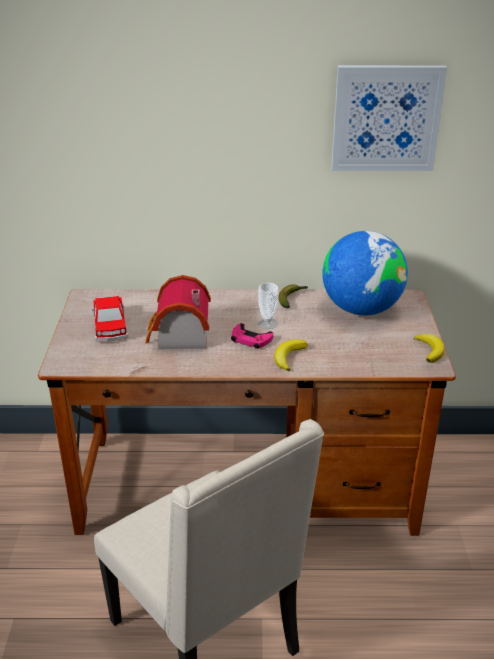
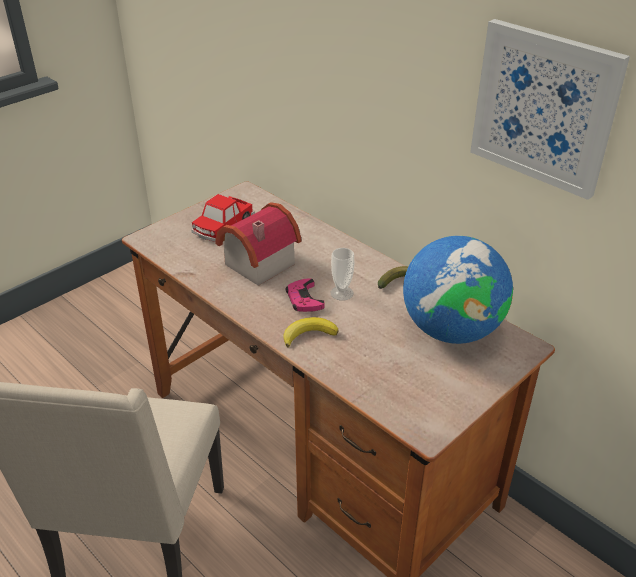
camera: 45 degrees right, 5 degrees up
banana [414,334,445,363] -> none

